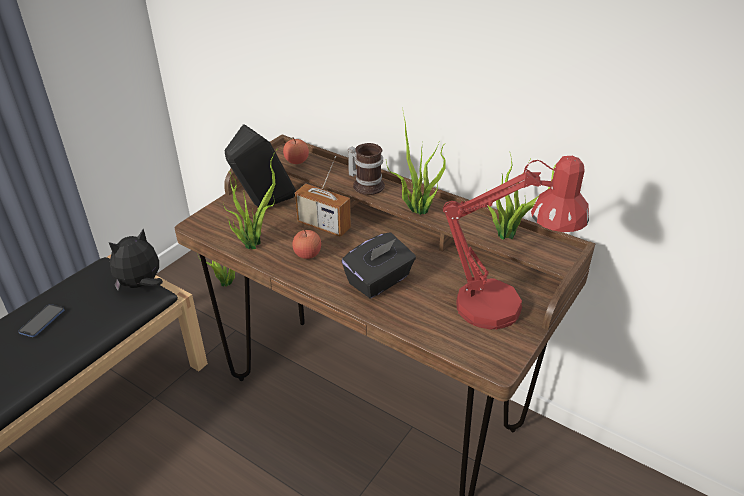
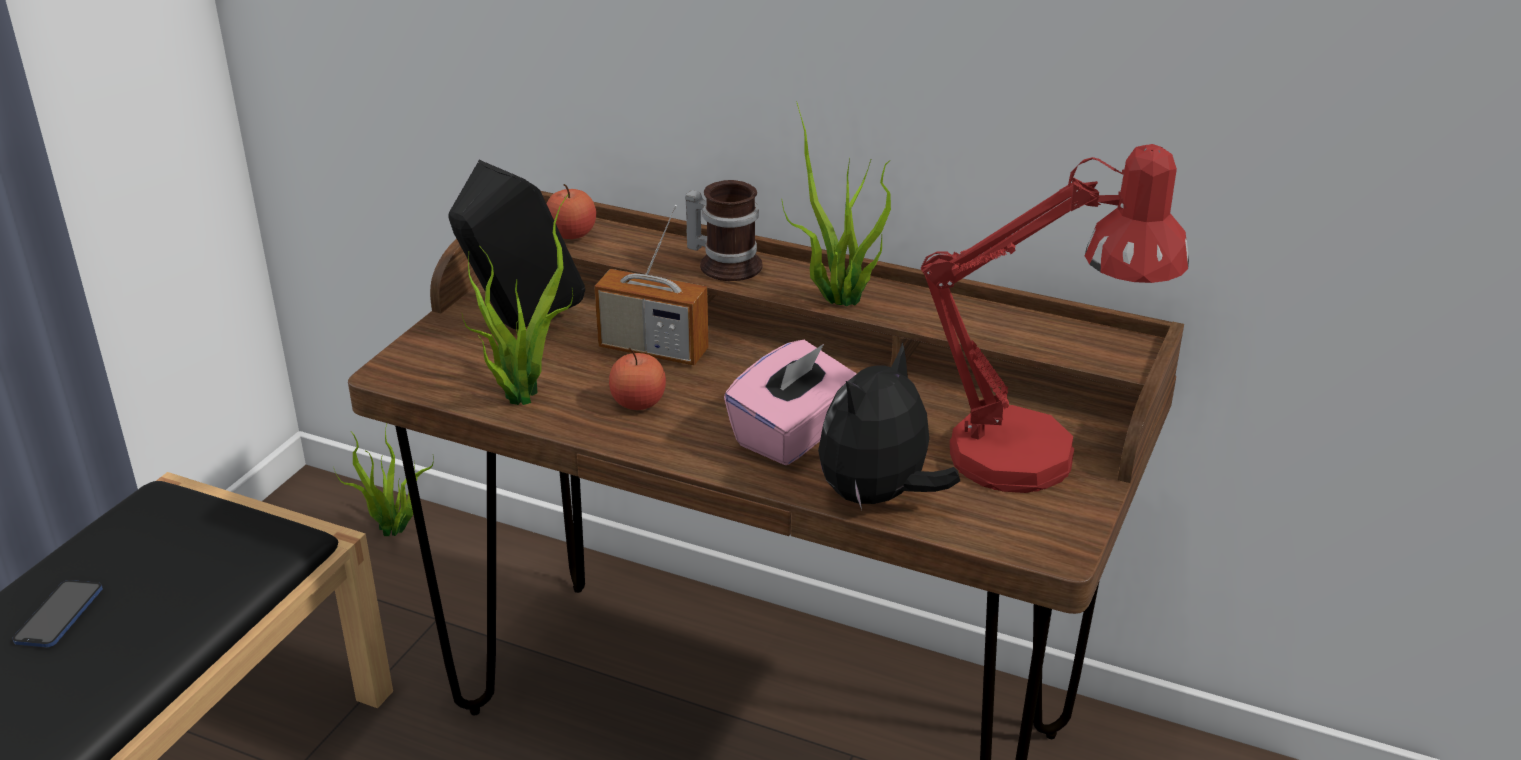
camera: 10 degrees left, 5 degrees down
plush toy [109,229,163,290] -> plush toy moved to [818,343,960,510]
black tissue box [342,232,416,298] -> pink tissue box [724,340,857,465]
potted plant [486,154,556,240] -> none

